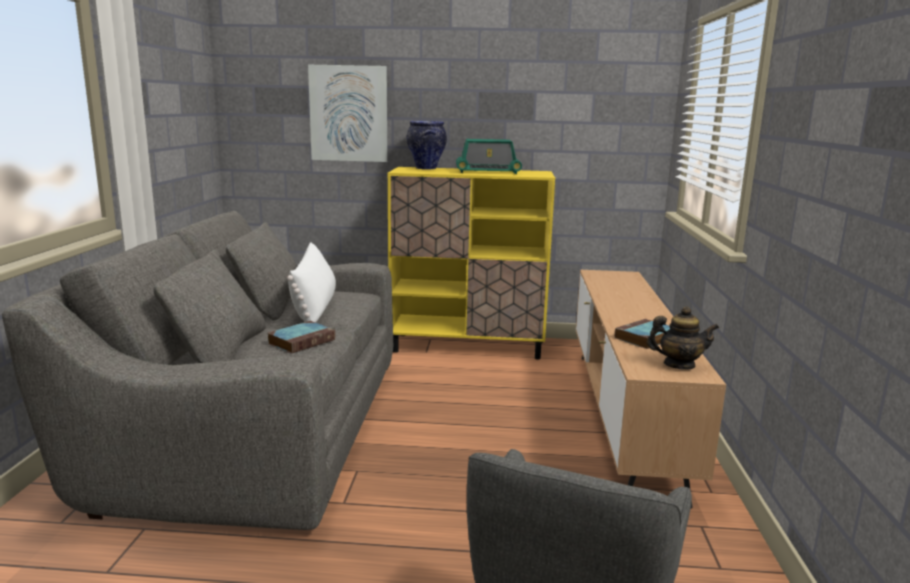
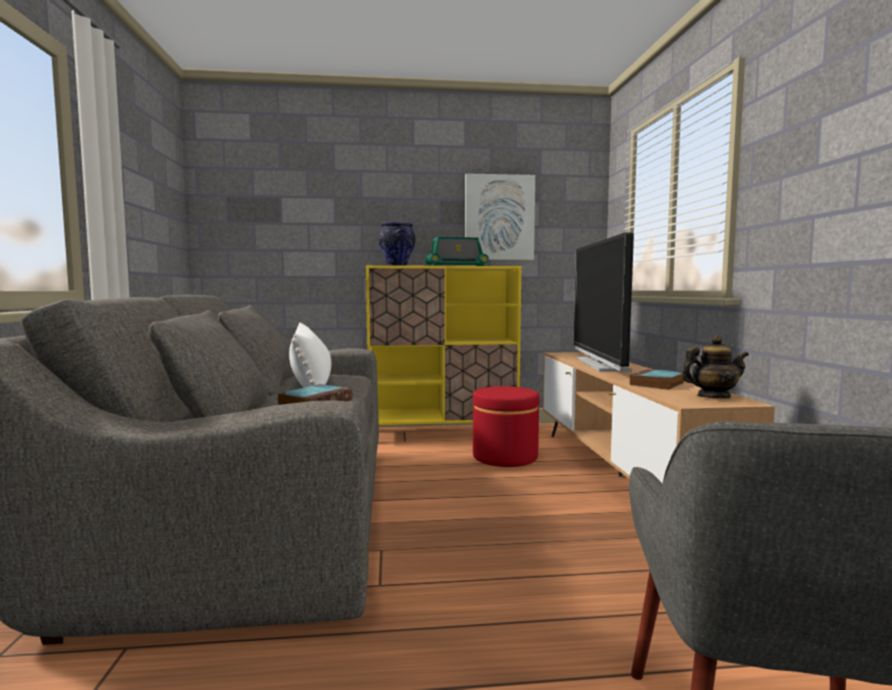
camera: 10 degrees left, 10 degrees down
picture [308,65,387,162] -> picture moved to [465,173,535,260]
none -> red ottoman [473,386,540,467]
none -> television [574,233,634,372]

